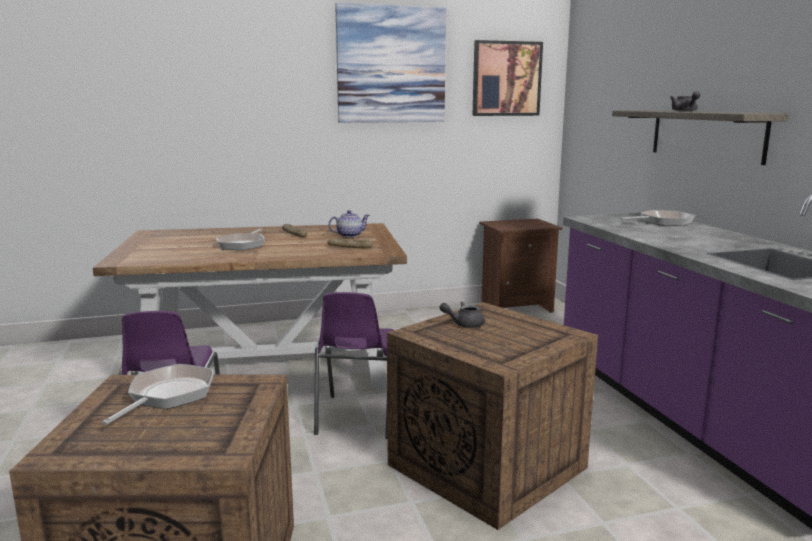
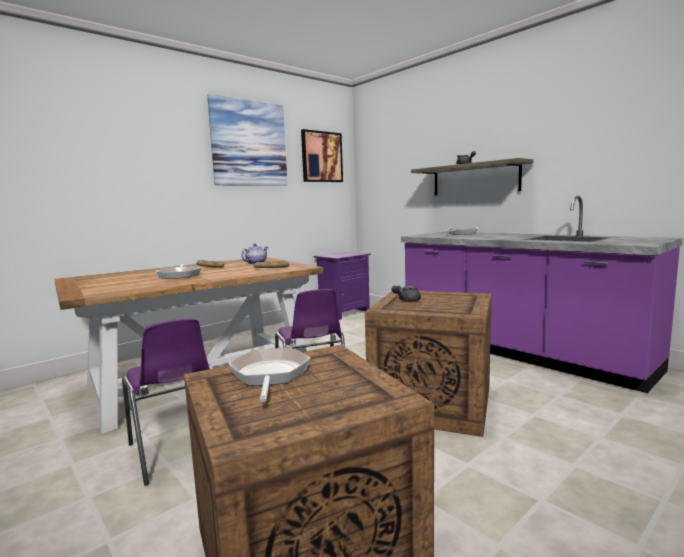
camera: 25 degrees left, 5 degrees down
brown nightstand [479,219,563,313] -> purple nightstand [313,252,371,320]

